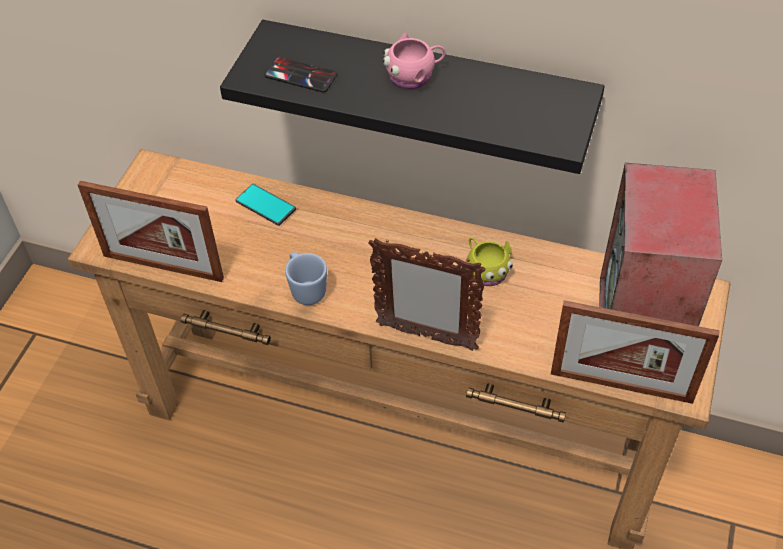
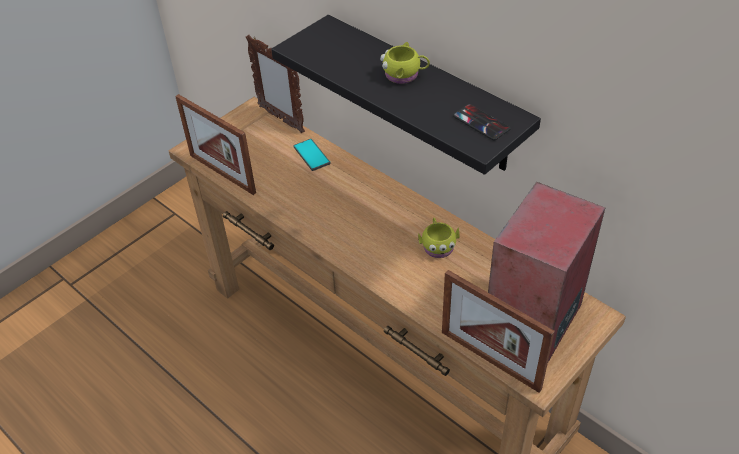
camera: 25 degrees right, 5 degrees down
phone [264,57,337,92] -> phone moved to [453,104,511,140]
blue mug [285,252,327,305] -> none
picture frame [369,238,486,351] -> picture frame moved to [246,35,305,133]
pink mug [383,33,446,89] -> yellow mug [380,42,430,84]

